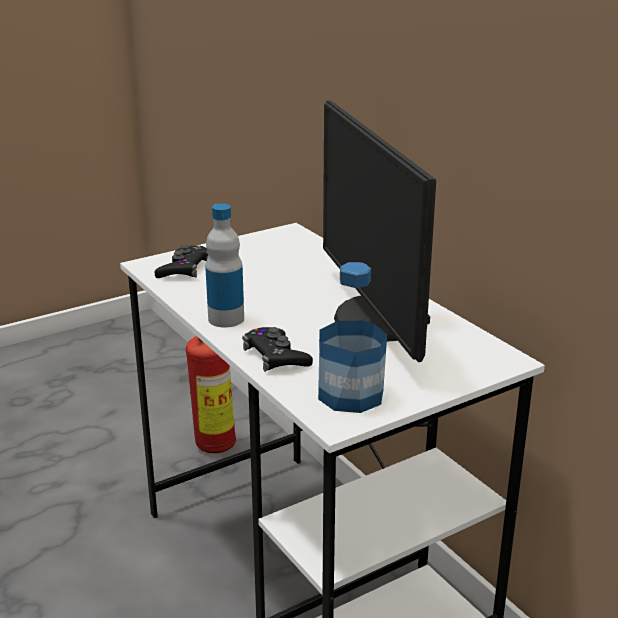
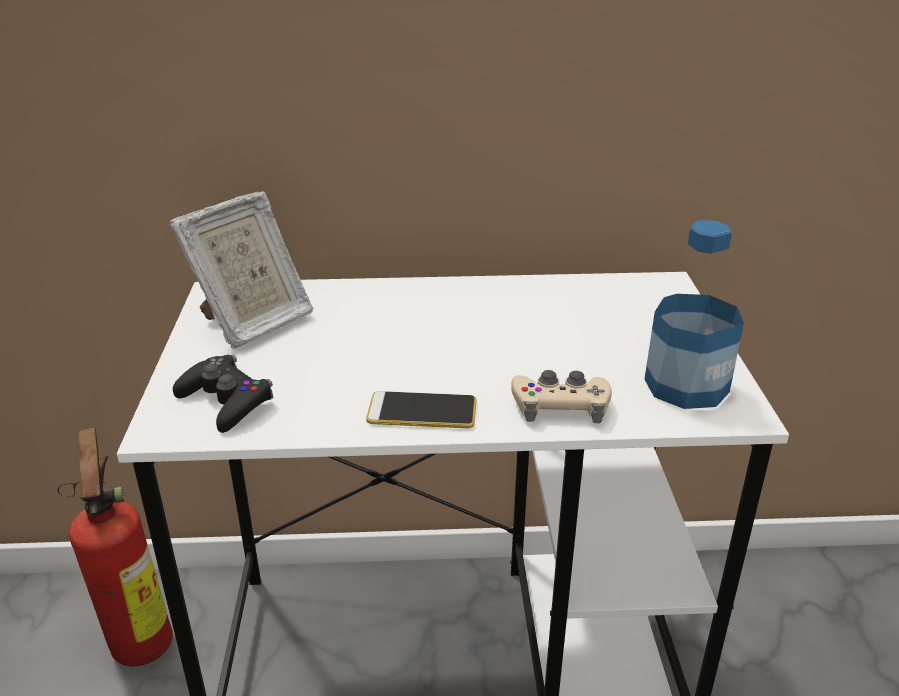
camera: 60 degrees left, 5 degrees up
bottle [205,204,244,327] -> phone [366,391,477,428]
black game controller [242,327,313,372] -> beige game controller [511,370,612,423]
monitor [323,100,436,362] -> none
none -> picture frame [170,191,313,349]

